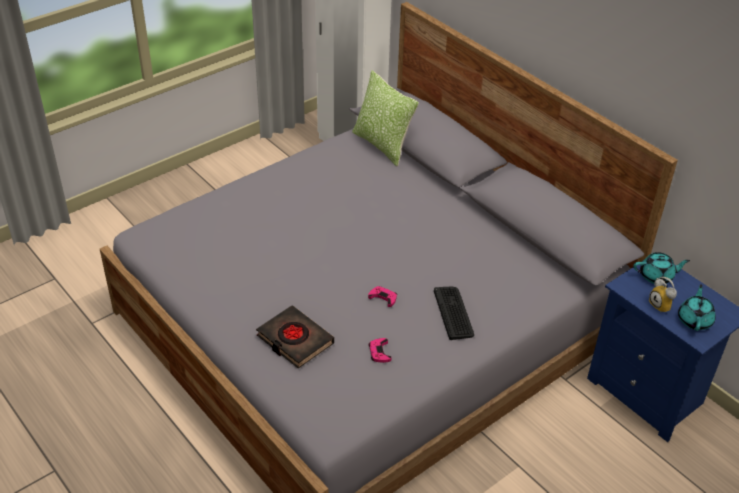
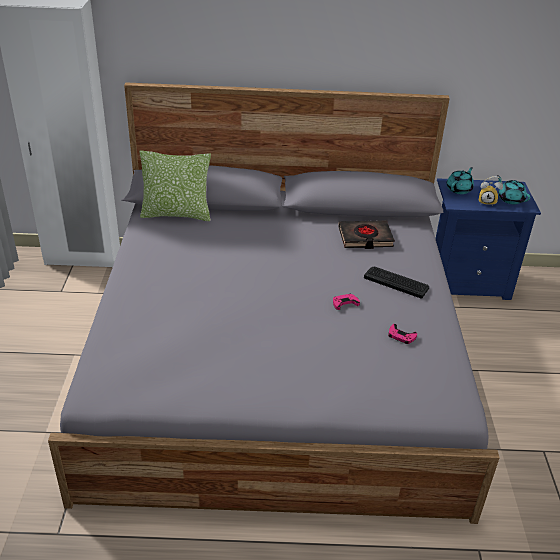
camera: 50 degrees left, 5 degrees down
black book [256,306,334,368] -> black book moved to [338,221,395,249]

